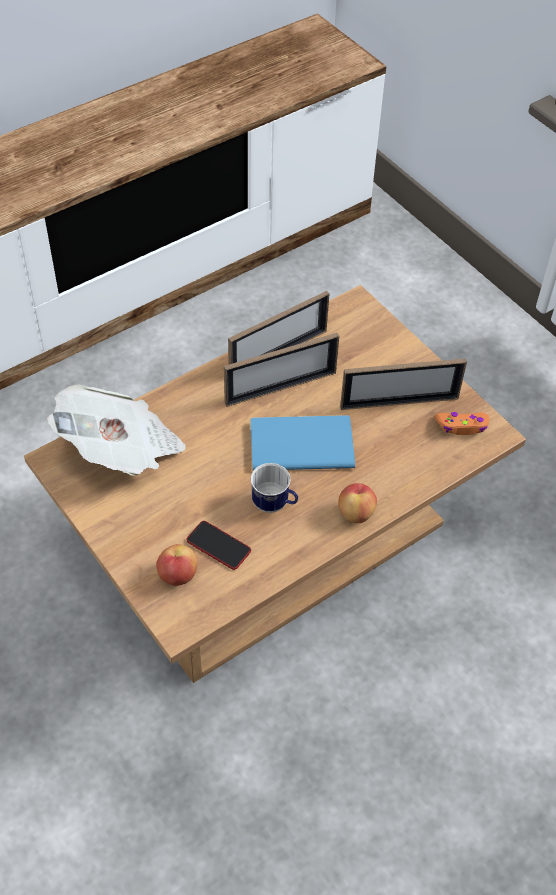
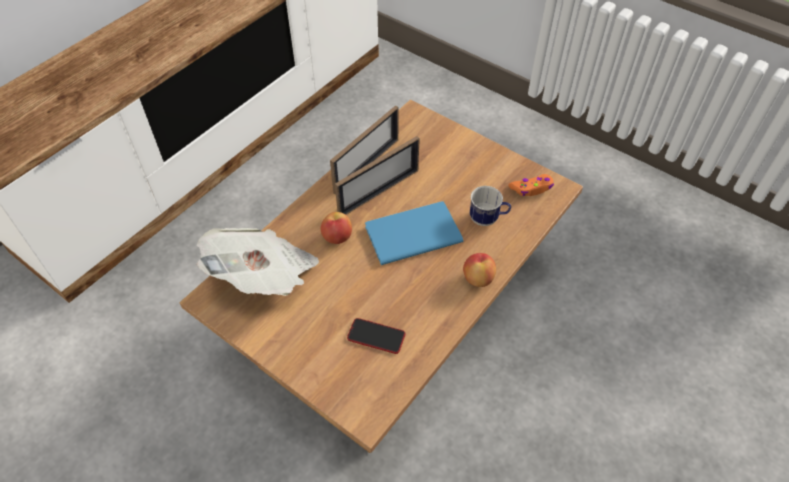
camera: 15 degrees left, 0 degrees up
apple [156,544,197,586] -> apple moved to [320,212,352,244]
mug [251,463,298,513] -> mug moved to [470,186,511,226]
picture frame [340,358,467,410] -> none

